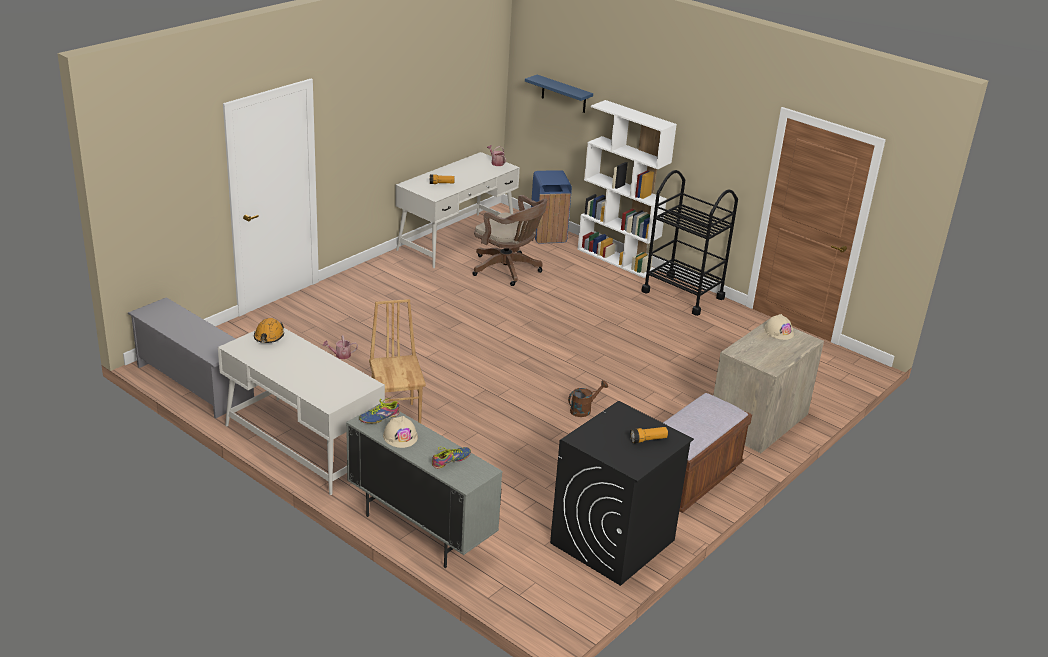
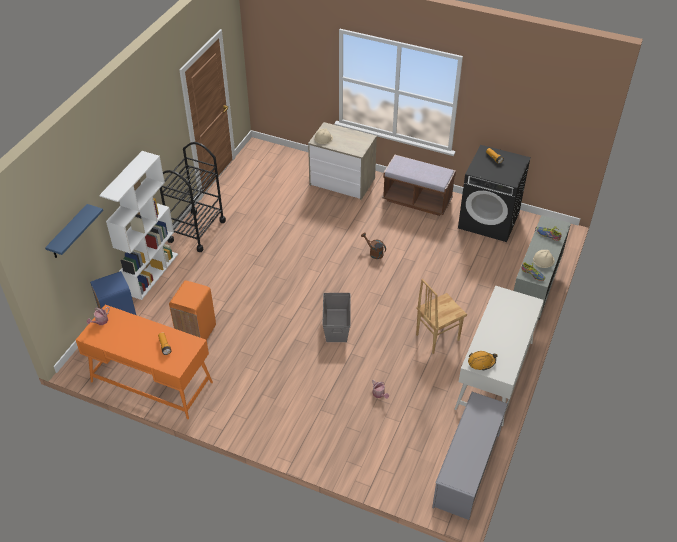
camera: 105 degrees left, 15 degrees up
white desk [395,152,520,268] -> orange desk [76,304,213,419]
brown office chair [472,195,547,286] -> orange trash can [169,280,216,340]
none -> grey storage box [322,293,351,342]

